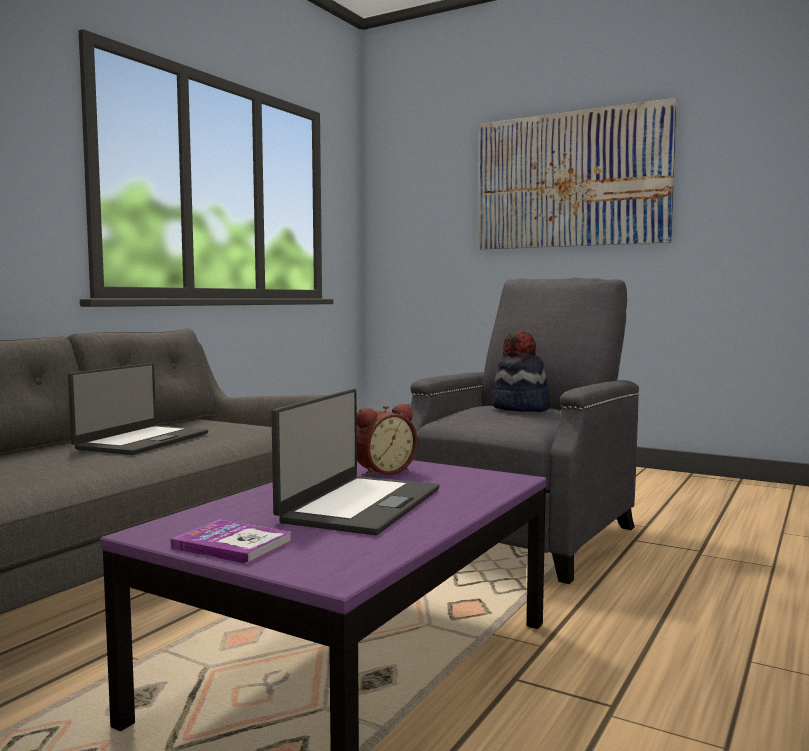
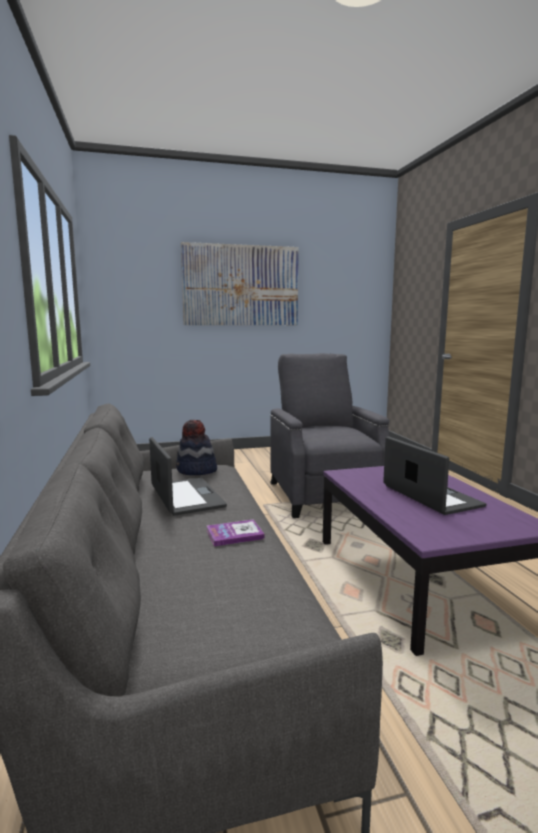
camera: 45 degrees left, 5 degrees up
book [170,520,292,564] -> book moved to [207,519,265,546]
alarm clock [357,404,418,476] -> none
hat [492,331,550,412] -> hat moved to [176,420,217,475]

